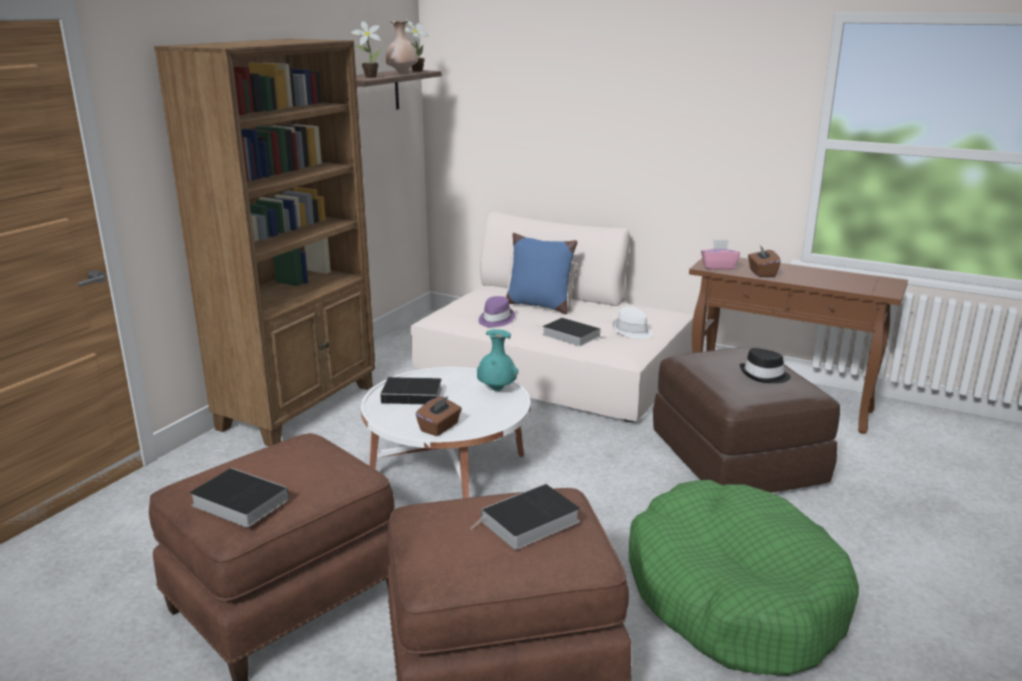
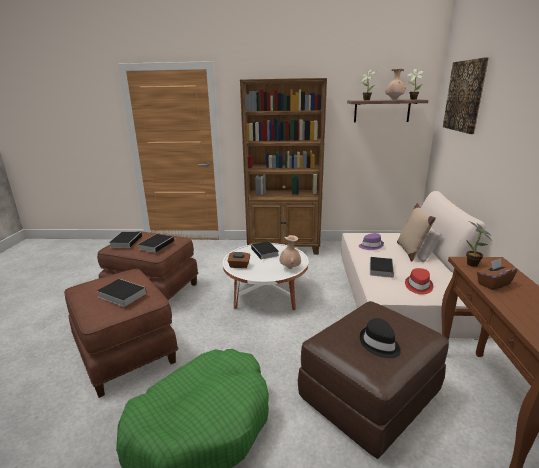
camera: 65 degrees right, 0 degrees up
turquoise vase [477,329,519,391] -> beige vase [279,235,301,269]
blue pillow [506,233,577,314] -> beige pillow [397,203,436,261]
white hat [613,306,653,338] -> red hat [405,268,433,295]
pink tissue box [701,240,740,270] -> potted plant [466,221,492,267]
none -> book [138,234,174,253]
none -> picture [443,57,489,134]

